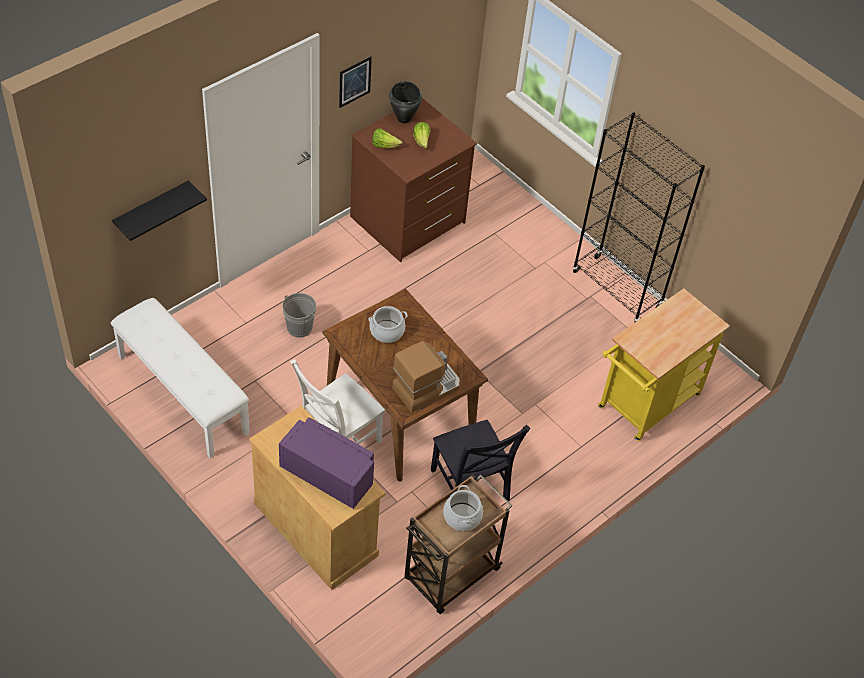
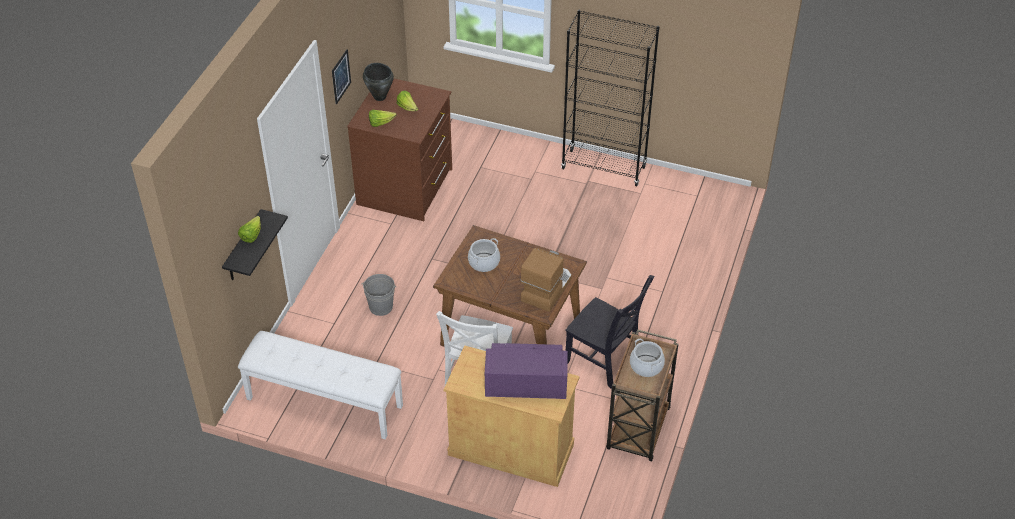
camera: 25 degrees left, 5 degrees down
yellow cart [598,288,730,441] -> none
none -> lettuce [238,216,261,243]

